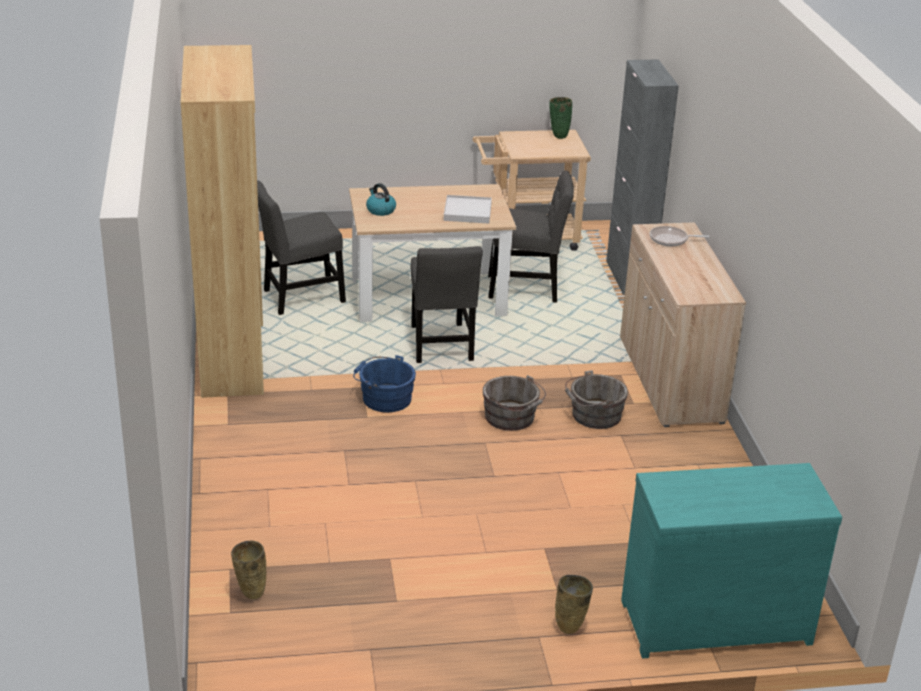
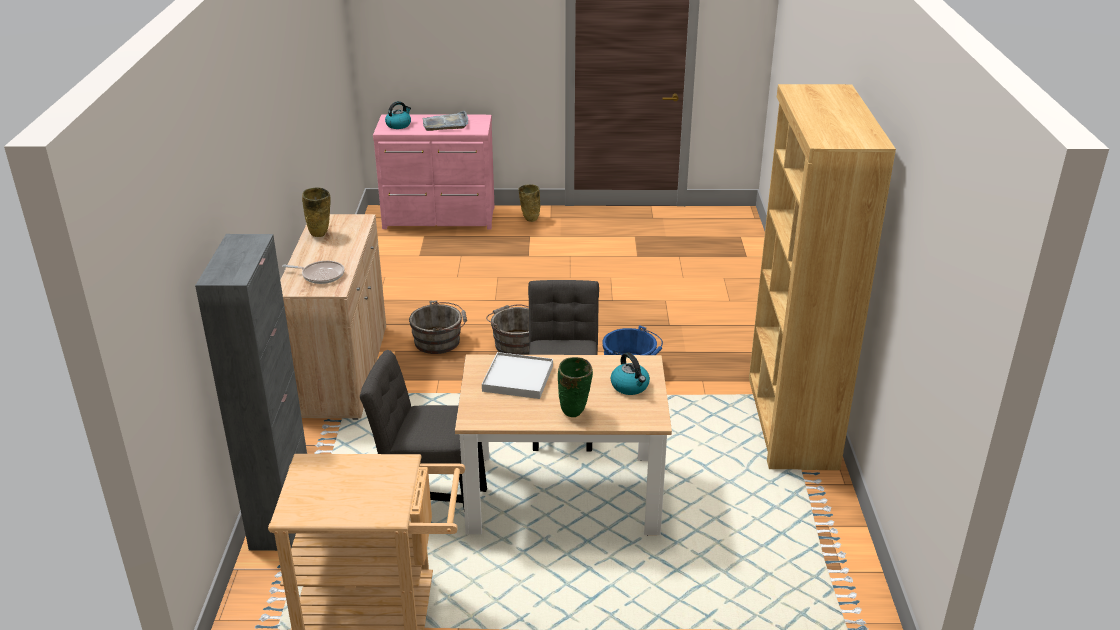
camera: 170 degrees left, 0 degrees up
beige vase [231,541,266,600] -> beige vase moved to [302,188,331,237]
grey chair [257,180,346,315] -> none
green vase [549,97,572,139] -> green vase moved to [558,357,593,417]
turquoise dresser [621,463,842,658] -> pink dresser [373,114,495,230]
none -> kettle [385,101,411,129]
none -> grey tray [423,110,468,131]

